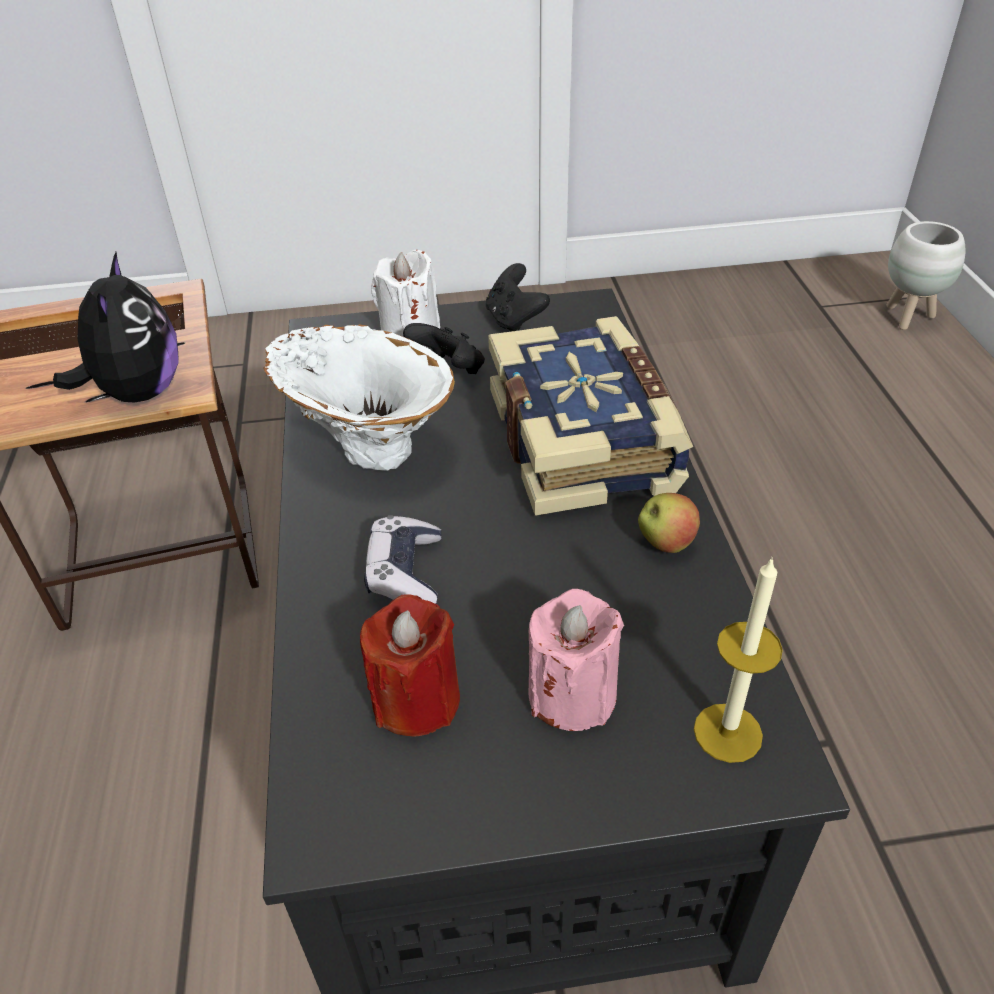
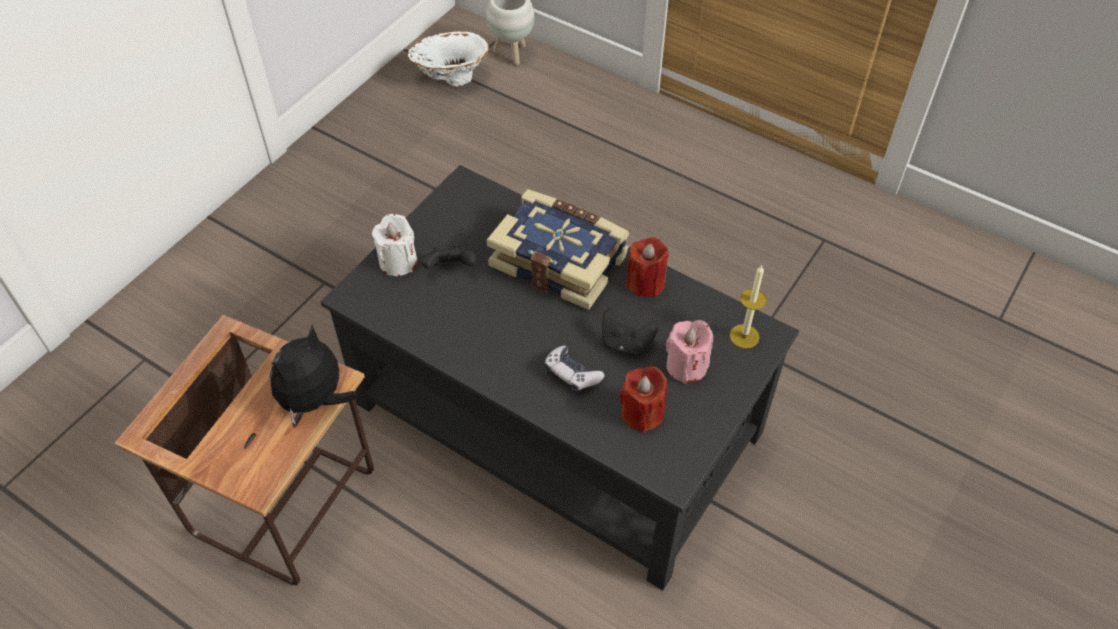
camera: 50 degrees left, 10 degrees up
plush toy [53,252,179,403] -> plush toy turned 90 degrees counterclockwise [270,325,357,425]
white vase [263,324,455,471] -> white vase moved to [408,32,489,87]
black game controller [486,263,550,332] -> black game controller moved to [602,308,658,356]
apple [638,493,700,553] -> red candle [626,237,669,297]

